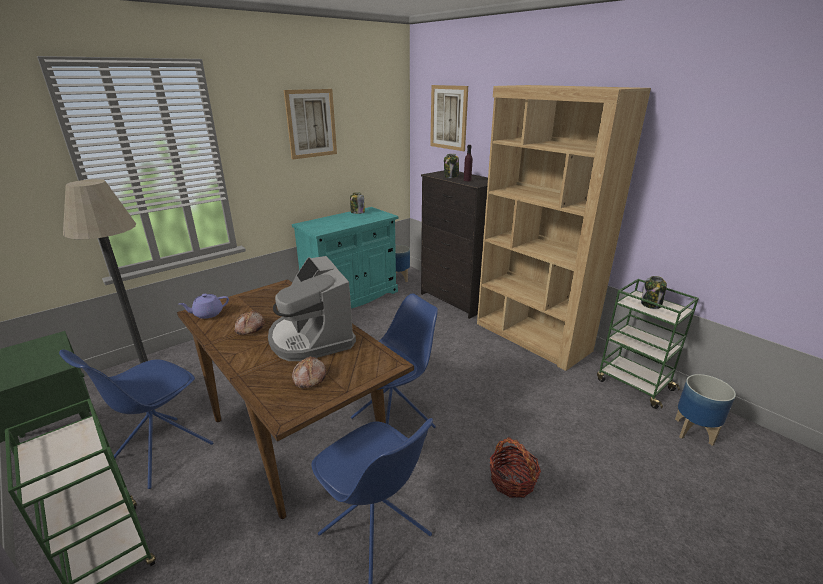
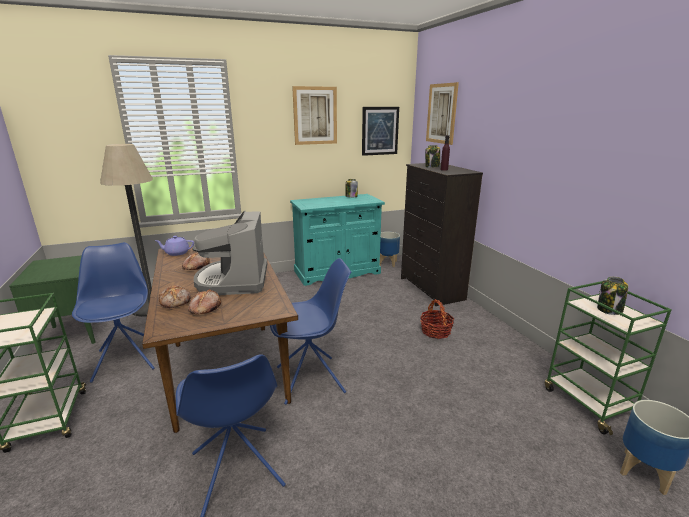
camera: 20 degrees right, 5 degrees down
blue chair [59,349,214,489] -> blue chair turned 105 degrees clockwise [72,242,155,383]
brown bookcase [477,85,651,371] -> none
basket [490,437,541,498] -> basket moved to [420,299,454,339]
none -> bread [159,285,191,308]
none -> picture [362,107,399,156]

